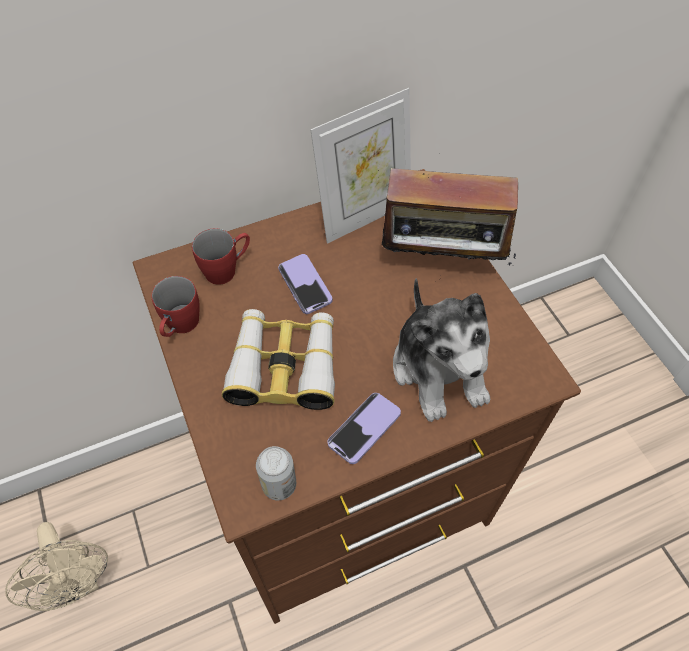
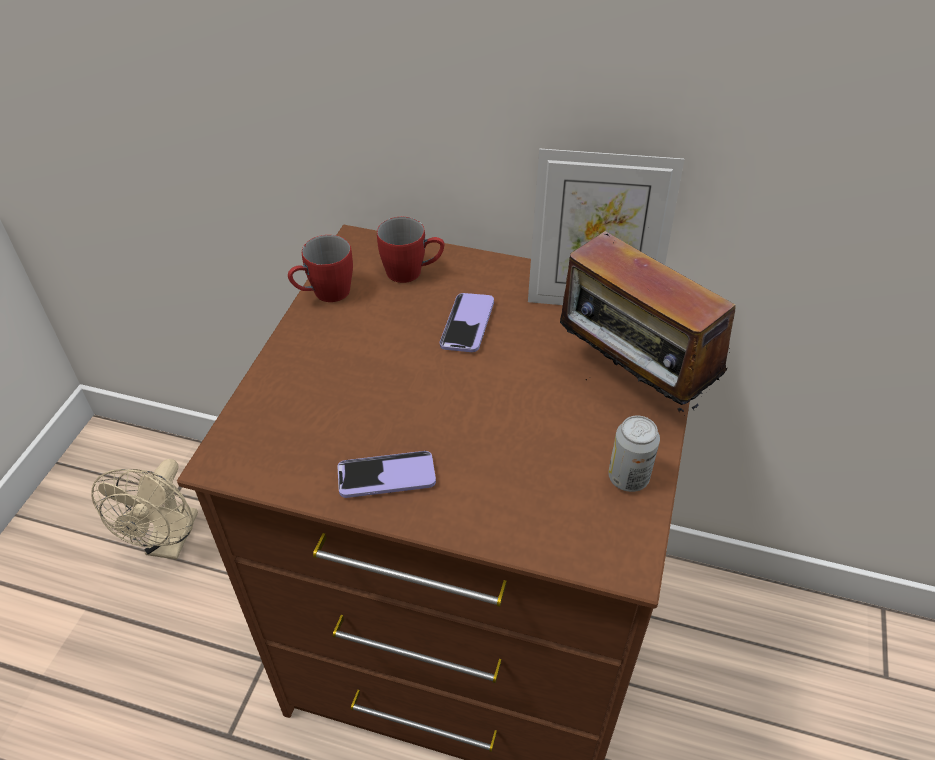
camera: 40 degrees right, 10 degrees down
binoculars [222,309,335,410] -> none
can [256,446,296,500] -> can moved to [608,415,660,492]
plush toy [393,278,490,422] -> none

